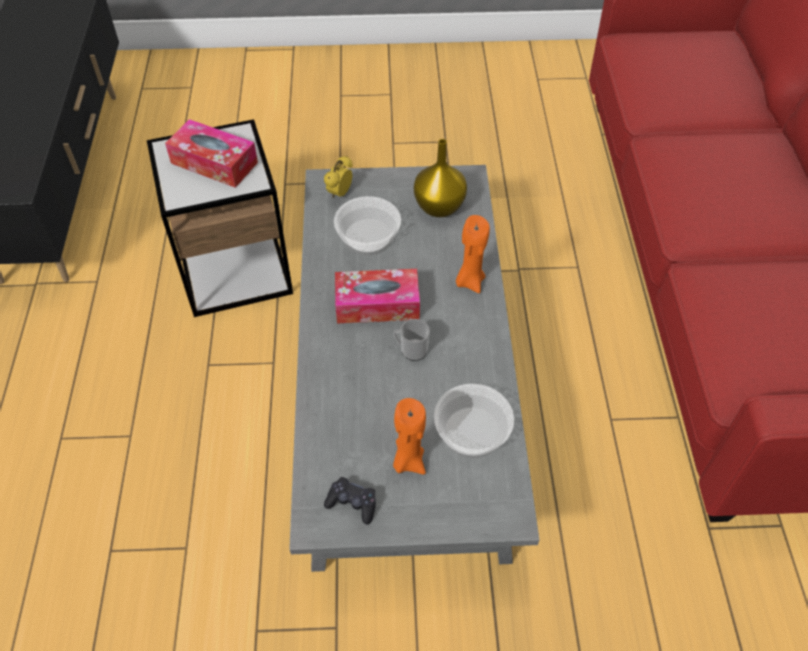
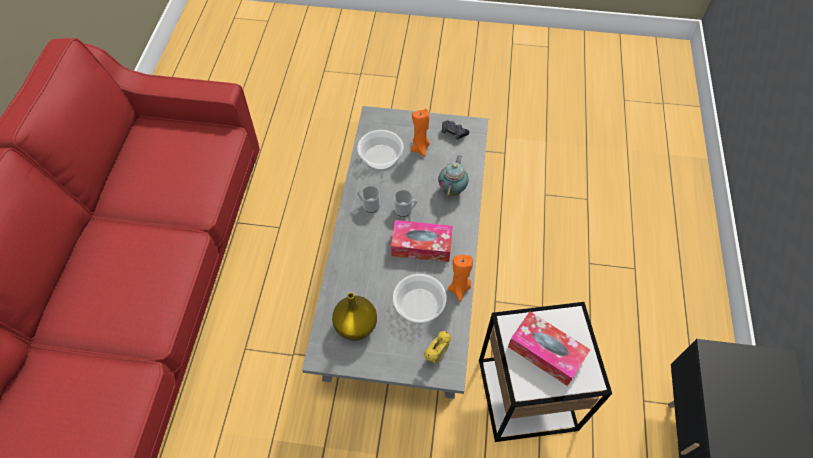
camera: 170 degrees left, 5 degrees up
orange candle [456,215,490,293] -> orange candle moved to [448,255,473,302]
none -> mug [357,186,380,213]
none -> teapot [438,155,469,198]

